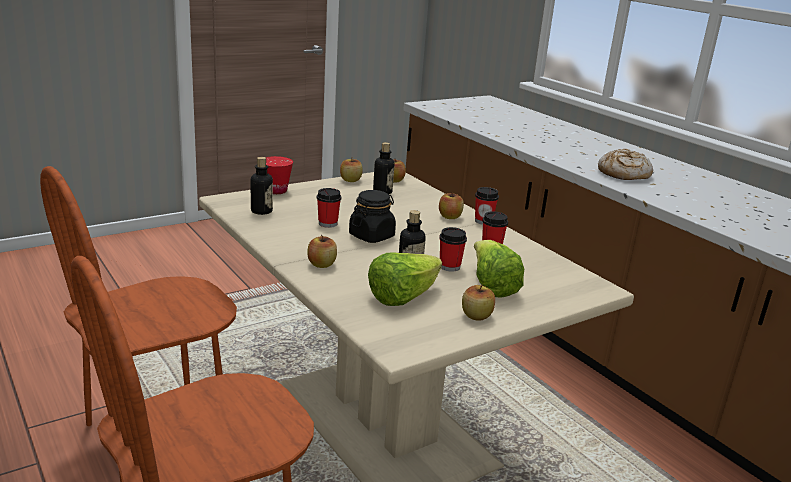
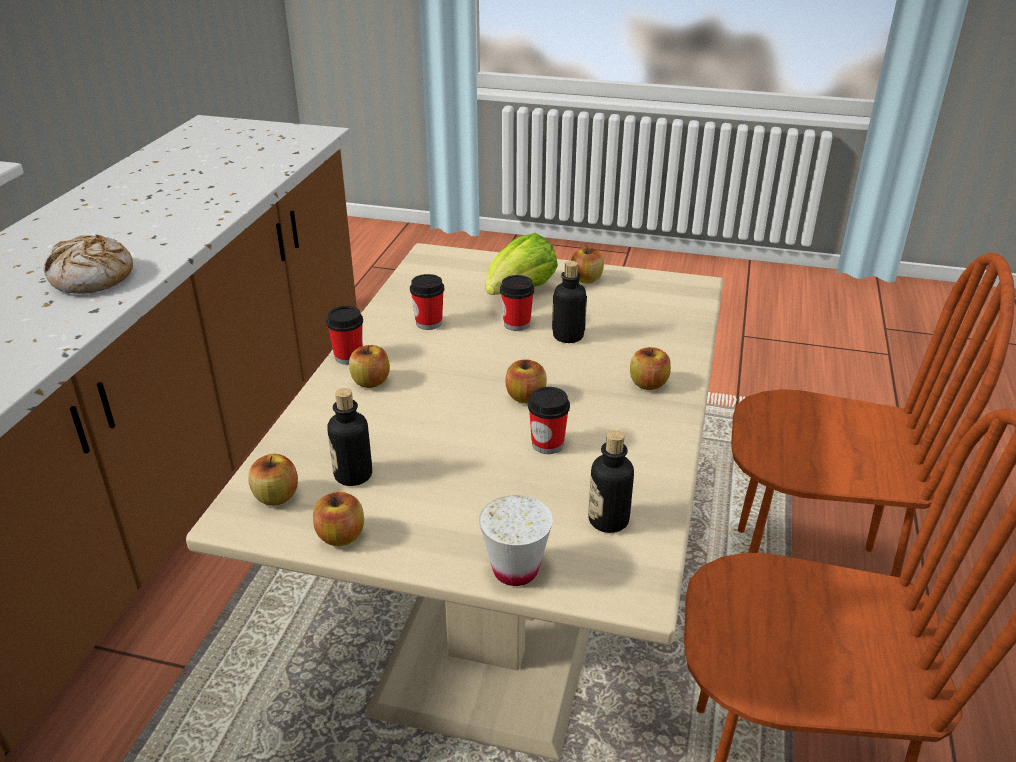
camera: 130 degrees left, 10 degrees up
red cup [266,156,293,194] -> white cup [479,495,553,586]
black jar [349,190,396,243] -> apple [506,359,547,404]
lettuce [368,253,442,306] -> none

